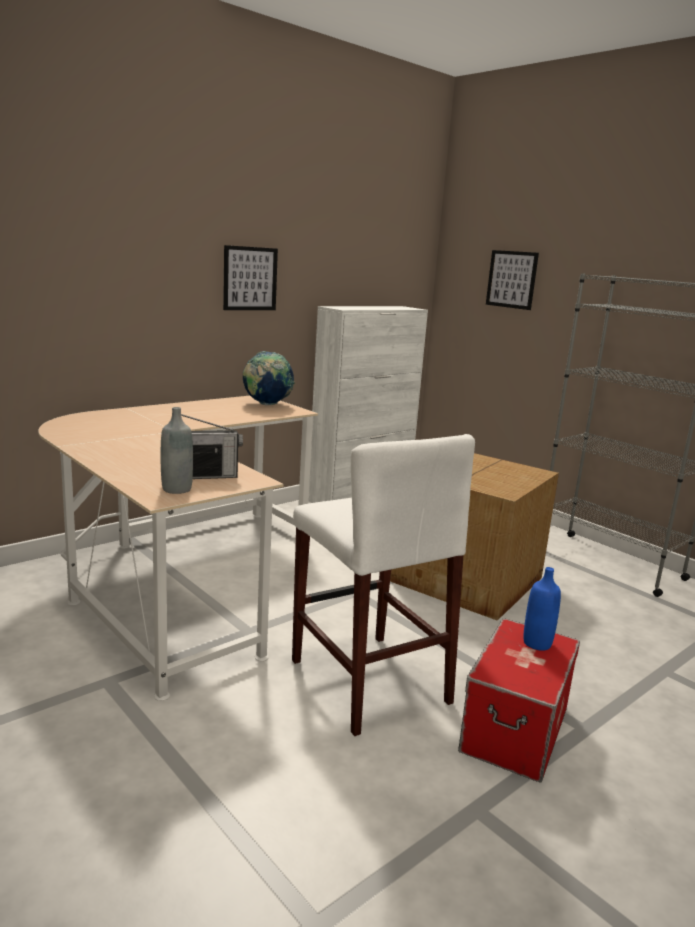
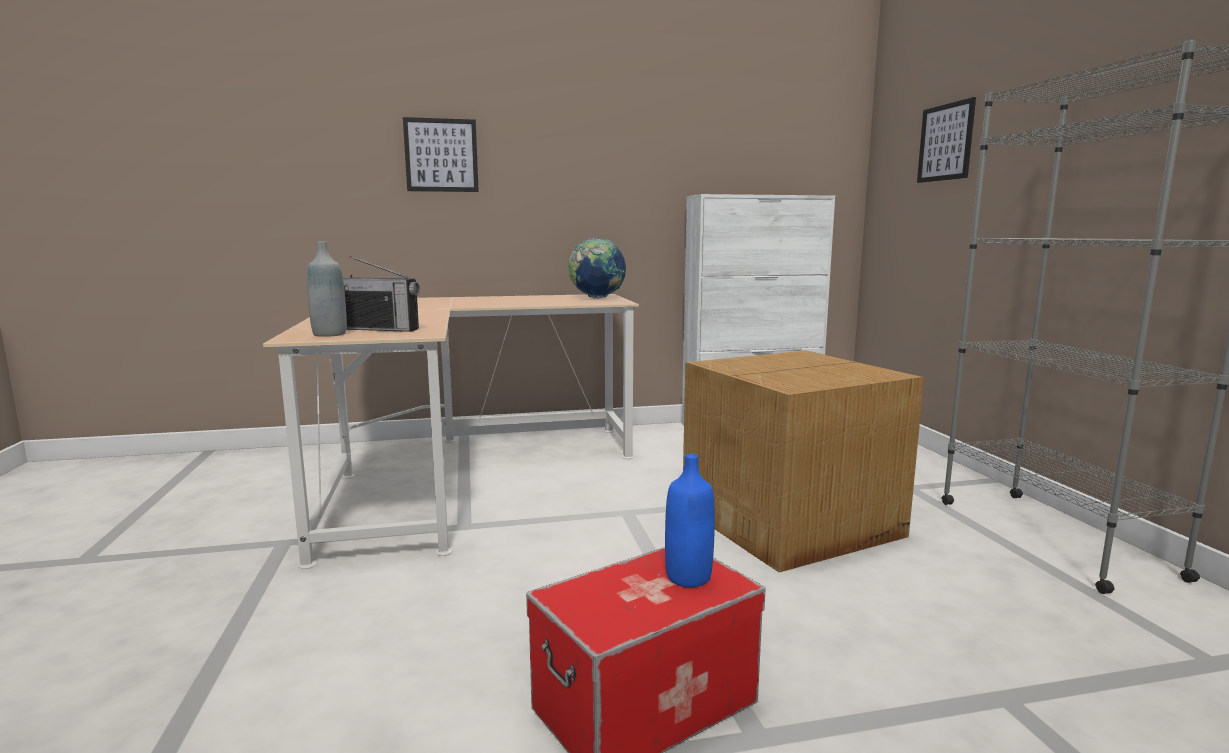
camera: 30 degrees right, 5 degrees down
picture [223,245,278,310] -> picture moved to [403,117,479,192]
white stool [292,434,475,736] -> none

